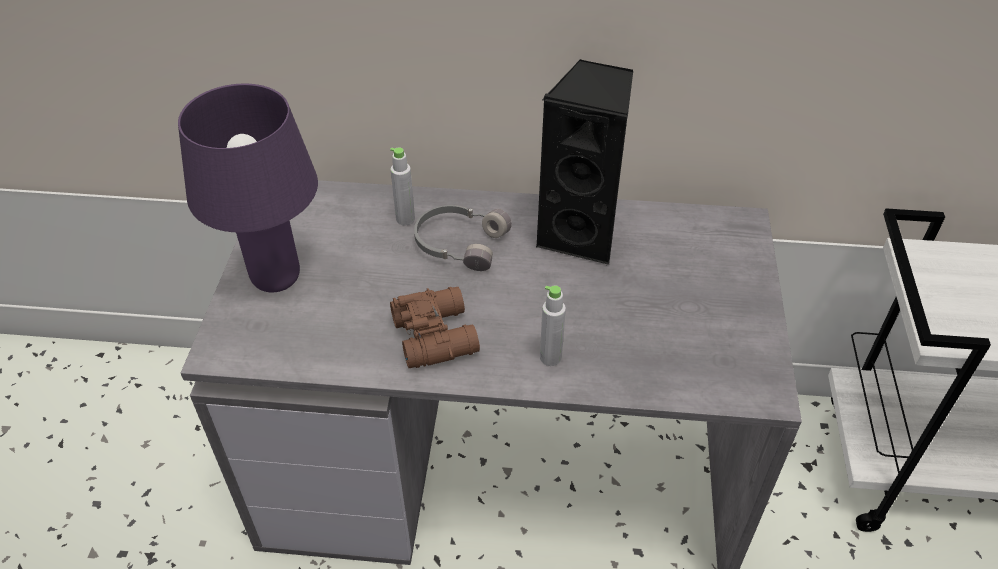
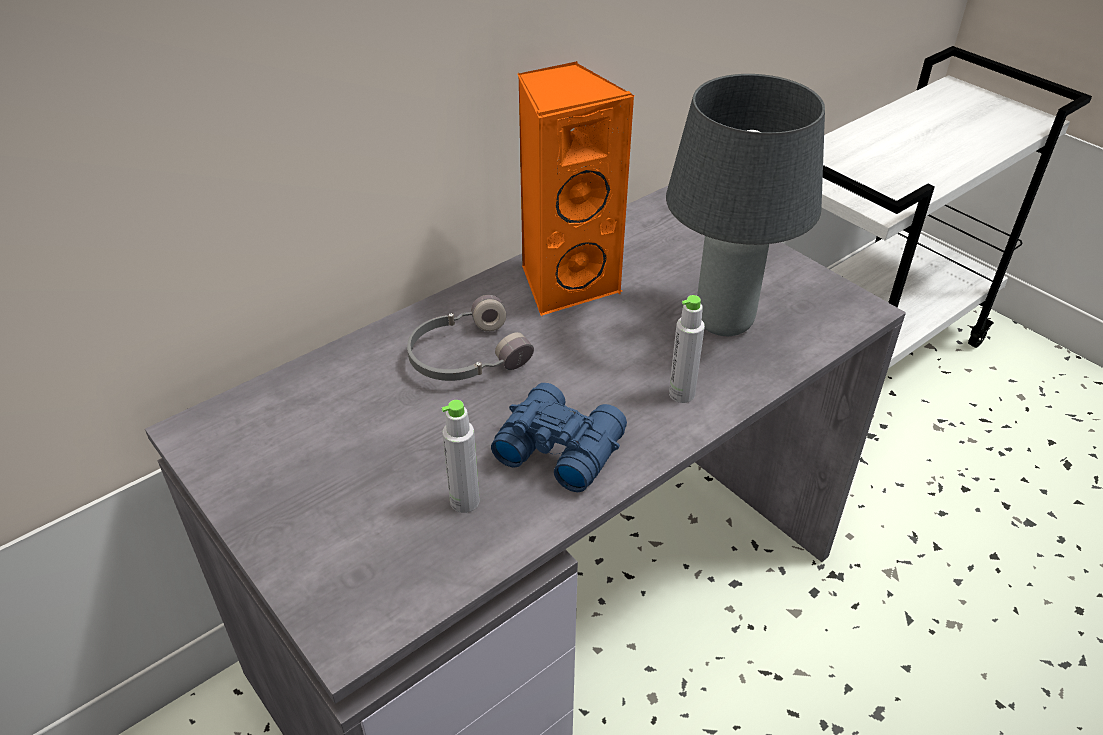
camera: 45 degrees left, 5 degrees down
purple table lamp [178,84,318,292] -> none
grey bottle [390,147,415,225] -> grey bottle moved to [442,400,480,513]
brown binoculars [390,287,480,368] -> blue binoculars [491,383,627,492]
black speaker [536,59,633,265] -> orange speaker [517,61,634,316]
none -> grey table lamp [666,74,825,336]

